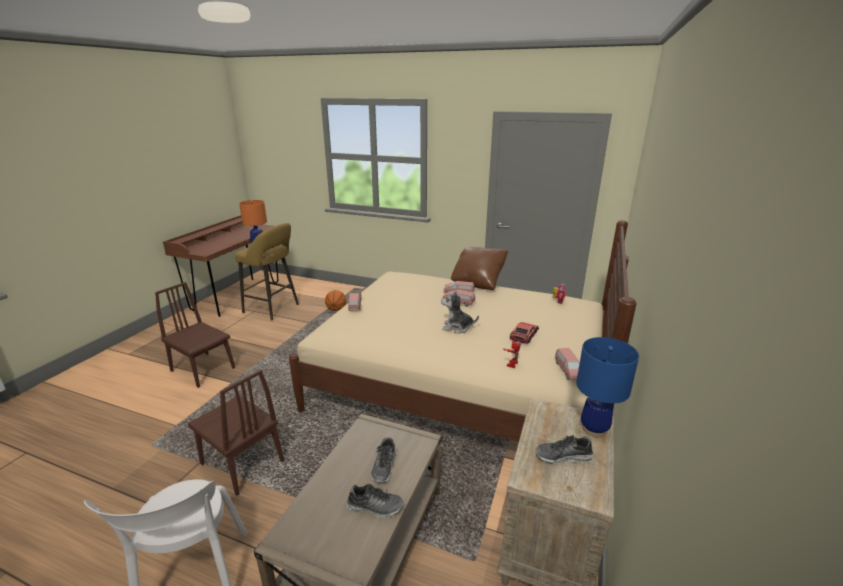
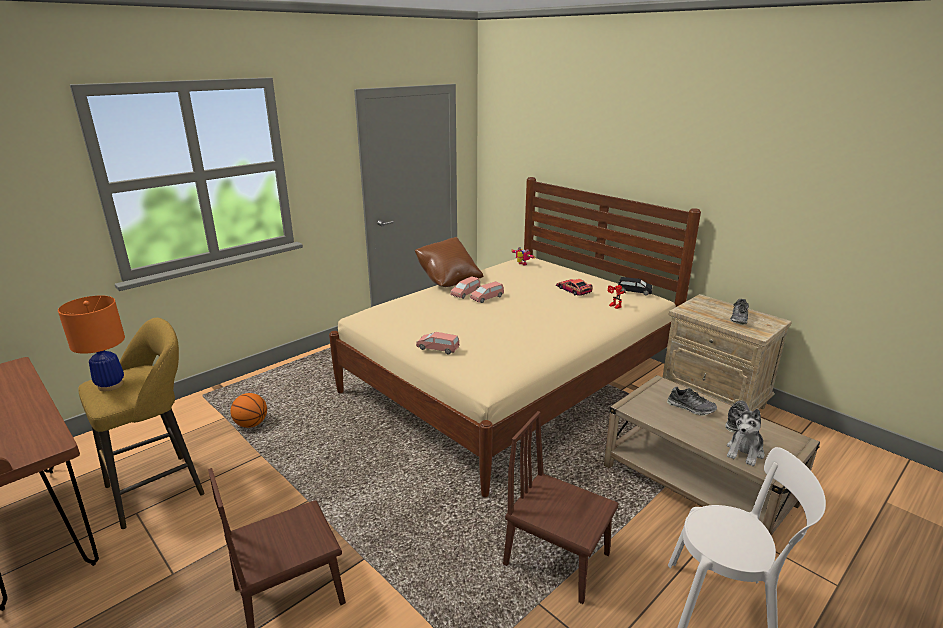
camera: 65 degrees left, 0 degrees up
brown chair [188,370,285,496] -> brown chair turned 120 degrees counterclockwise [503,411,619,604]
plush toy [441,291,479,333] -> plush toy moved to [727,408,765,466]
pink toy car [555,348,580,381] -> black toy car [618,277,653,296]
blue table lamp [576,337,639,437] -> none

